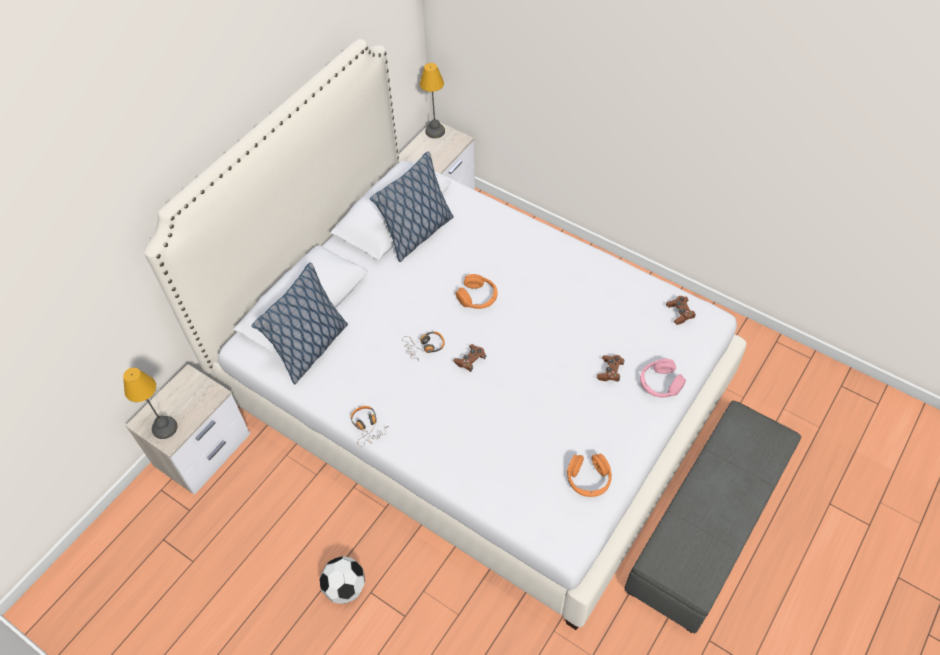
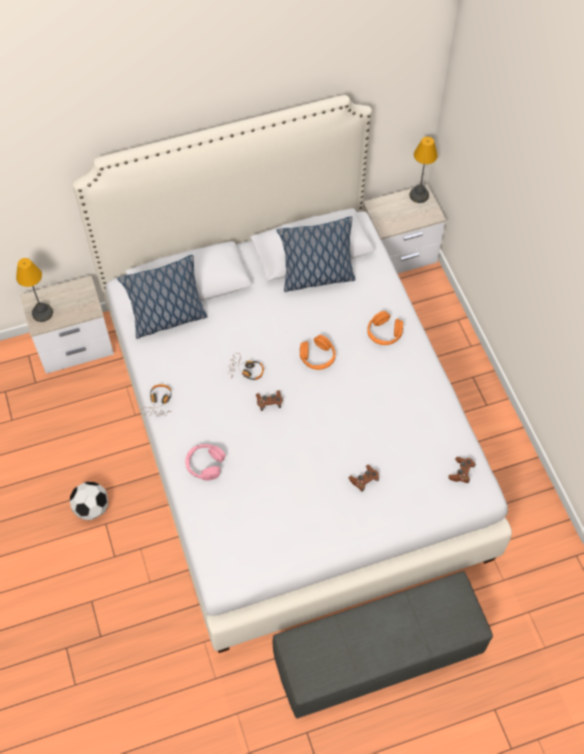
camera: 35 degrees right, 5 degrees up
orange headphones [567,454,612,497] -> orange headphones moved to [367,311,403,345]
pink headphones [640,359,686,398] -> pink headphones moved to [185,444,226,481]

